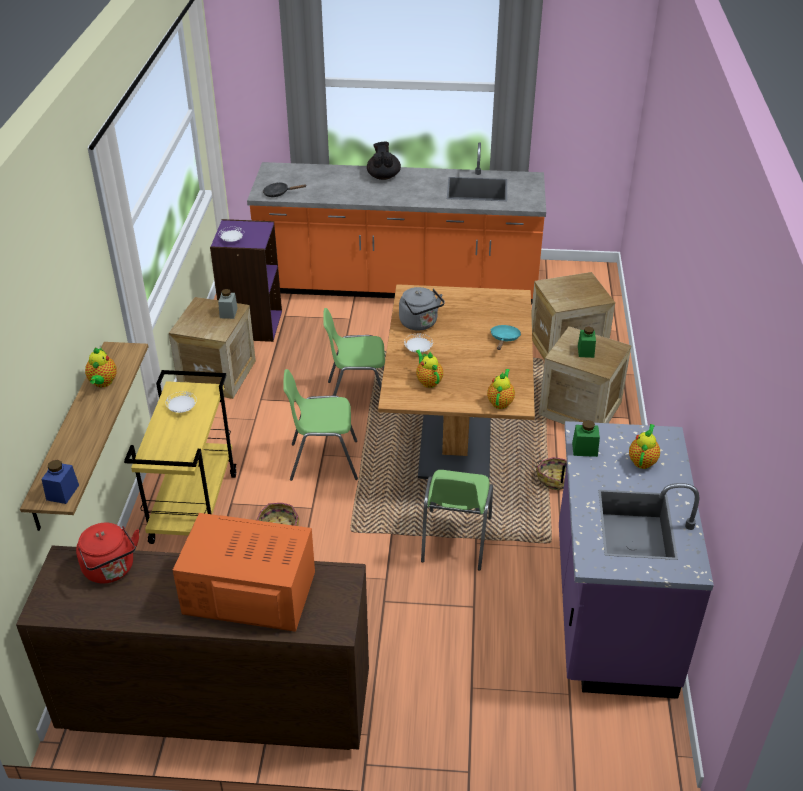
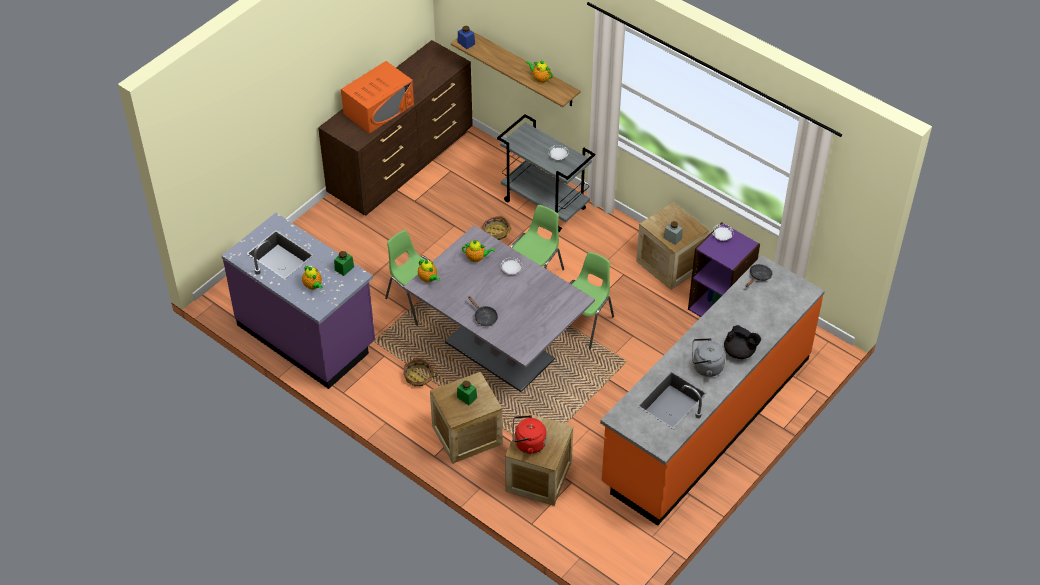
camera: 125 degrees right, 10 degrees up
red kettle [76,523,139,583] -> red kettle moved to [513,415,547,454]
yellow cart [124,370,236,544] -> grey cart [497,114,595,233]
brown dining table [378,284,535,481] -> grey dining table [403,225,595,392]
grey kettle [399,287,445,330] -> grey kettle moved to [692,338,726,377]
turquoise frying pan [490,325,521,350] -> black frying pan [468,296,498,326]

